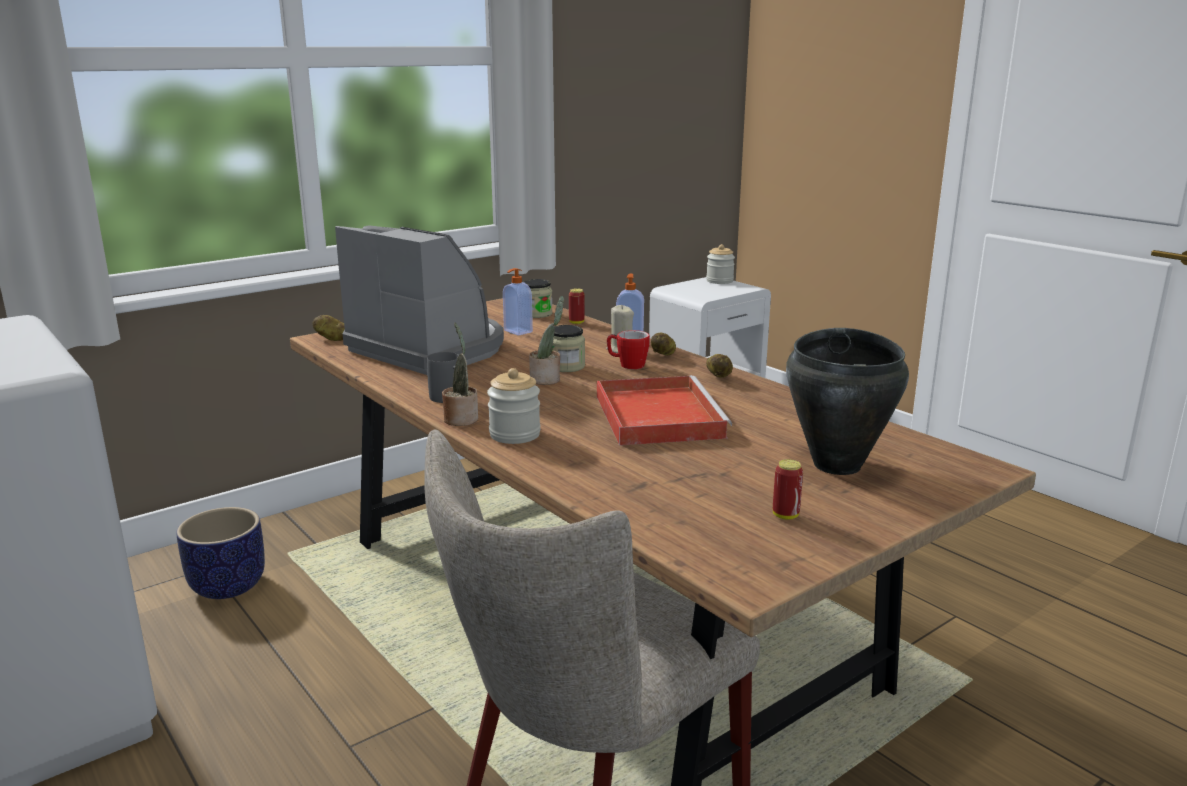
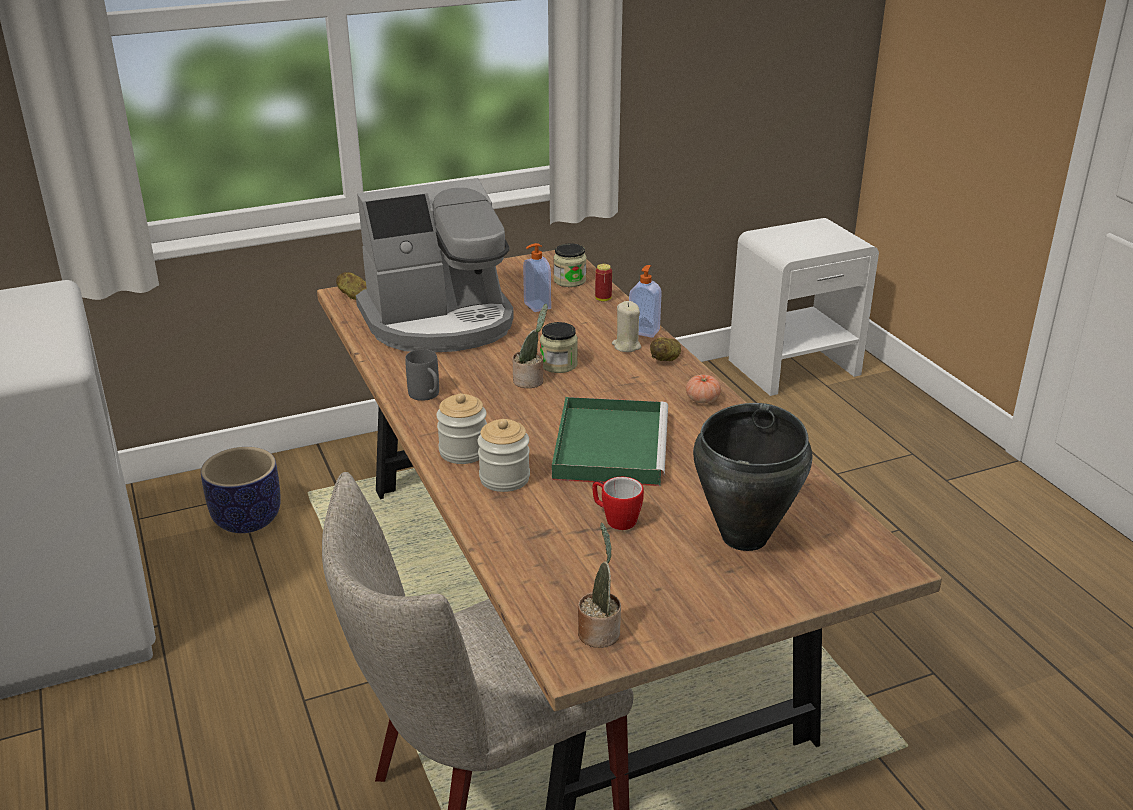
camera: 15 degrees right, 10 degrees up
coffee machine [335,225,504,375] -> coffee machine turned 105 degrees clockwise [356,178,514,353]
potted plant [442,322,478,426] -> potted plant moved to [578,523,621,648]
red tray [597,375,732,446] -> green tray [552,397,668,486]
mug [607,330,650,369] -> mug moved to [592,477,644,530]
jar [706,244,735,284] -> jar moved to [478,419,530,492]
potato [706,354,733,378] -> tomato [686,375,721,404]
can [773,459,803,520] -> none

